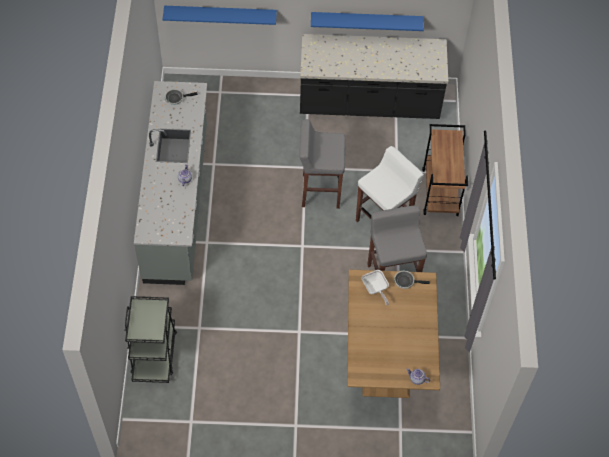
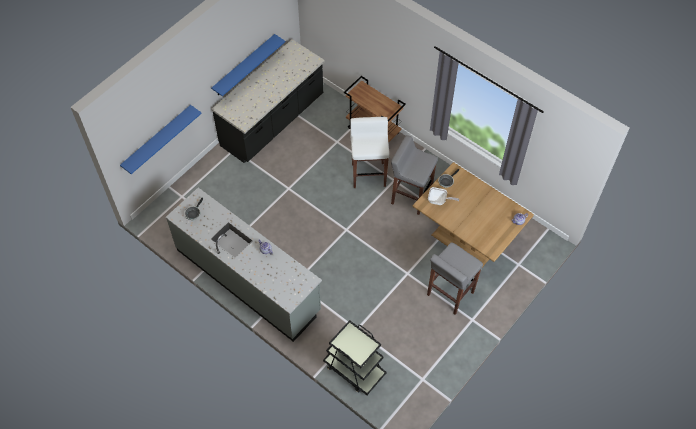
camera: 50 degrees left, 0 degrees up
grey stool [299,119,345,209] -> grey stool moved to [427,242,483,315]

